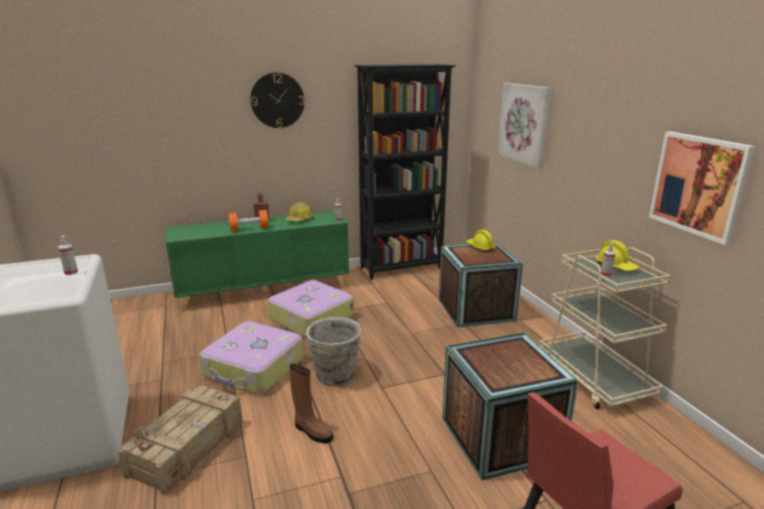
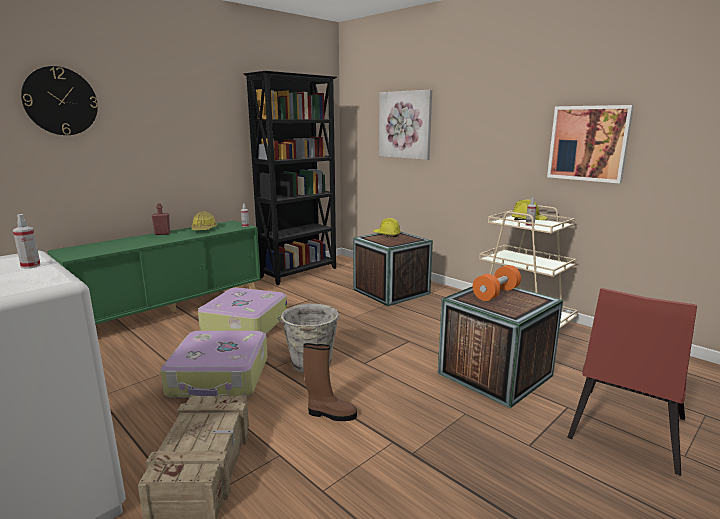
camera: 25 degrees left, 5 degrees down
orange dumbbell [228,210,268,231] -> orange dumbbell moved to [473,265,521,301]
wall clock [250,72,305,128] -> wall clock moved to [21,66,98,135]

